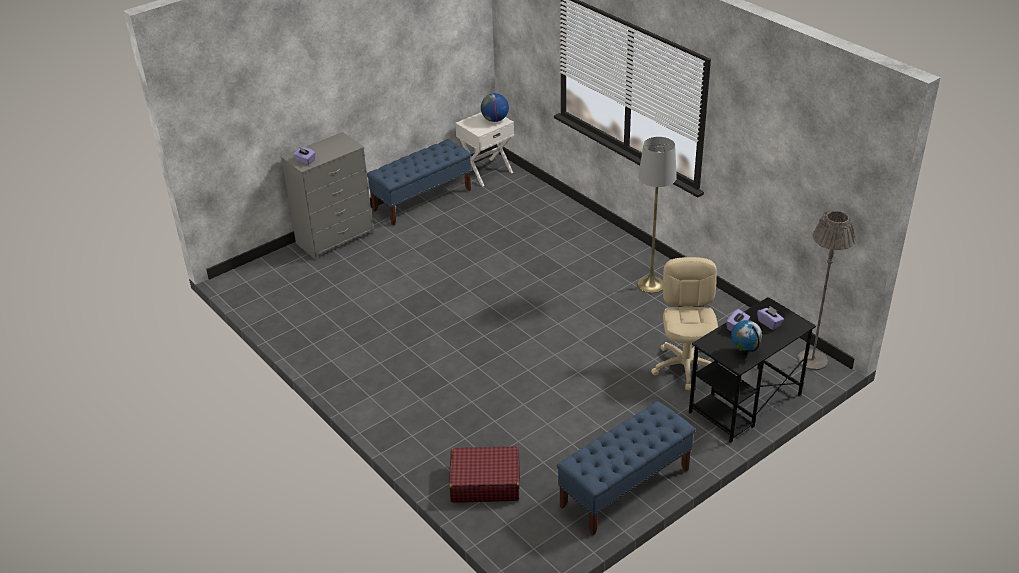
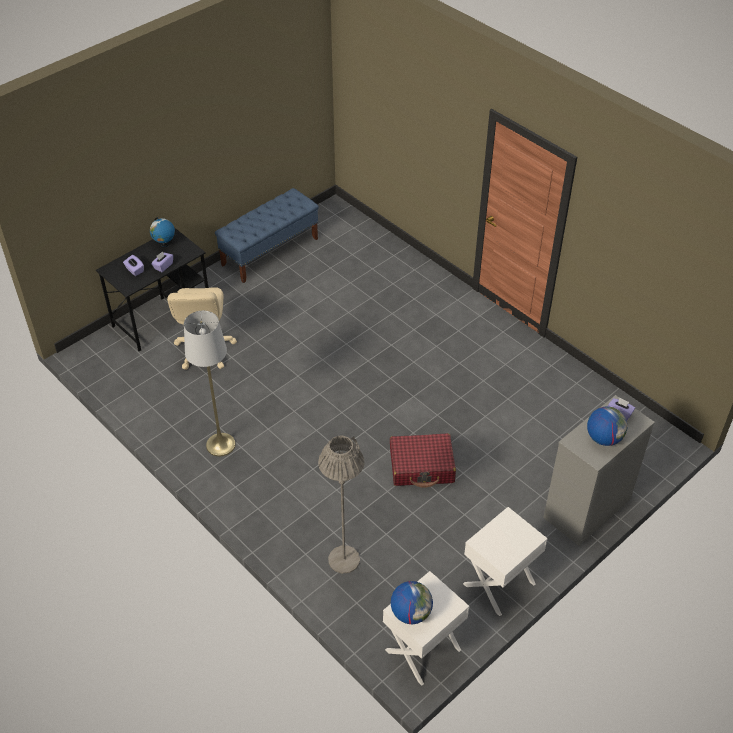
camera: 175 degrees right, 10 degrees up
blue bench [367,139,471,225] -> white nightstand [463,507,548,616]
red suitcase [449,446,520,503] -> red suitcase moved to [390,433,456,488]
grey floor lamp [797,211,856,370] -> grey floor lamp moved to [318,436,365,574]
none -> globe [587,406,627,446]

